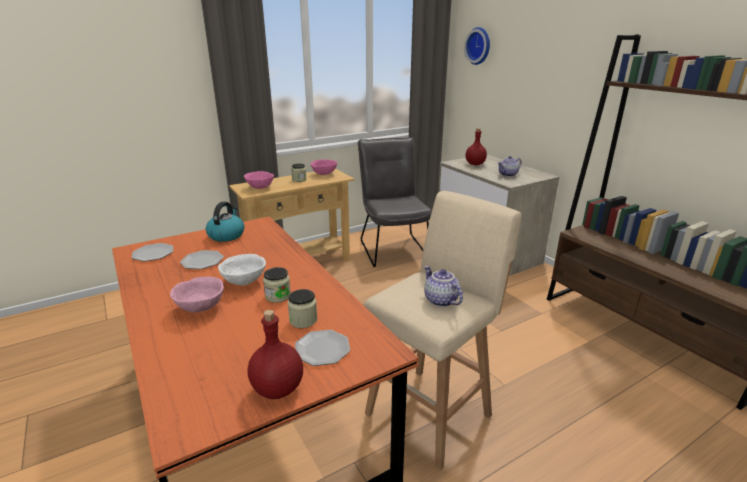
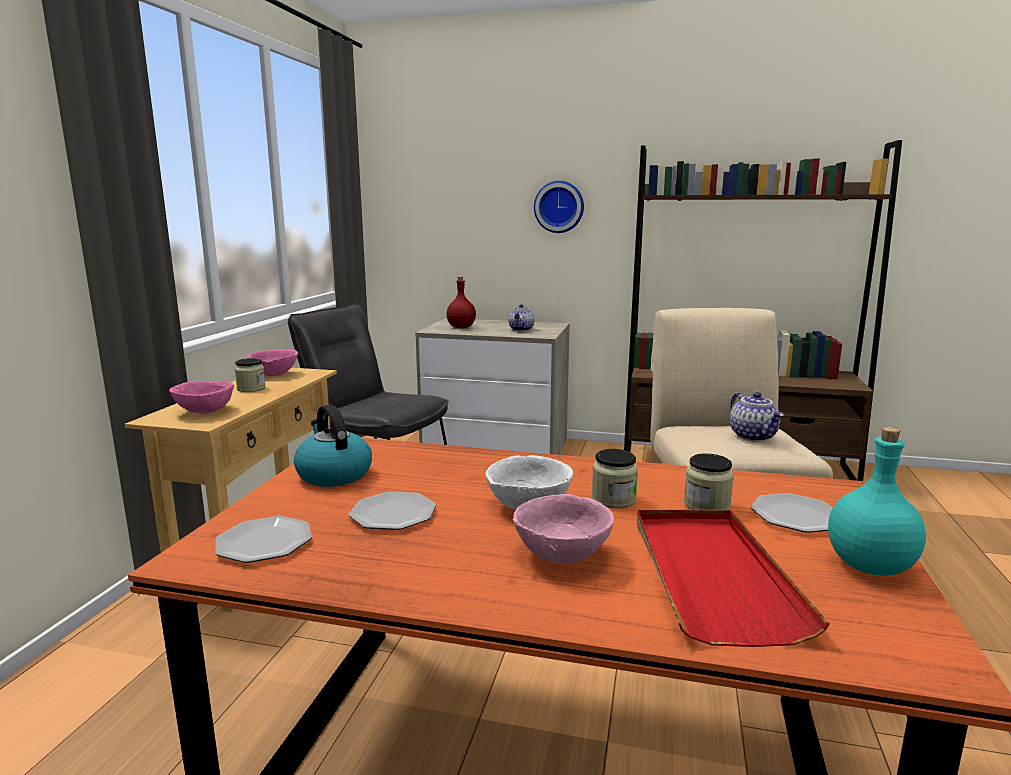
camera: 45 degrees left, 10 degrees down
red bottle [248,310,303,399] -> turquoise bottle [828,427,926,576]
teapot [424,266,463,307] -> teapot turned 120 degrees counterclockwise [730,392,784,442]
wall clock [464,27,490,65] -> wall clock moved to [534,181,584,233]
none -> red tray [637,510,830,647]

